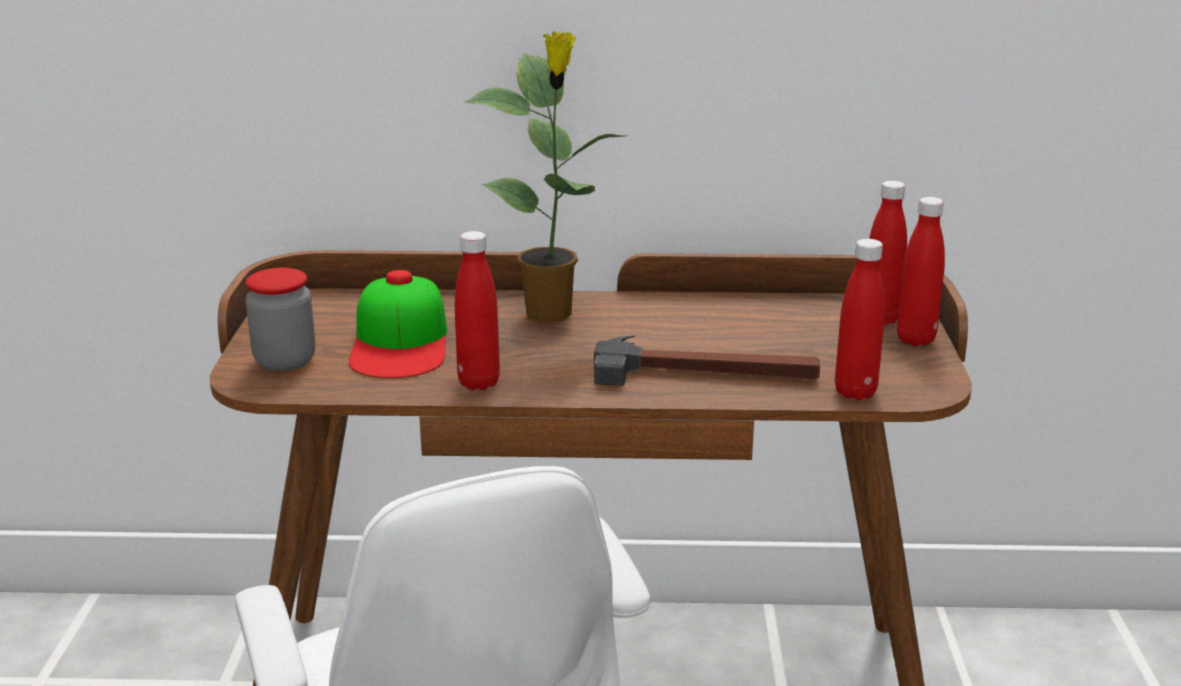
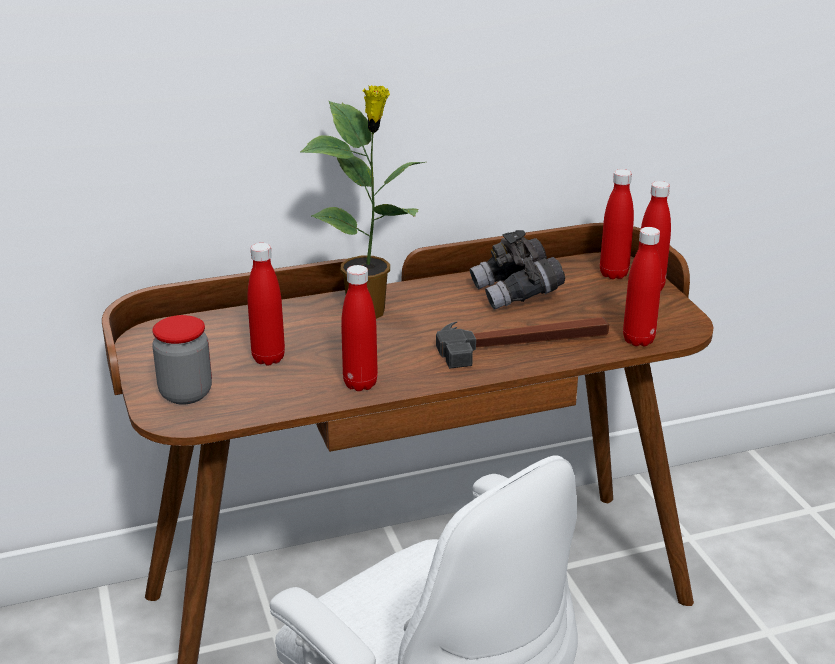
camera: 20 degrees left, 5 degrees up
cap [349,270,447,378] -> red bottle [247,243,285,365]
none -> grey binoculars [470,230,565,310]

